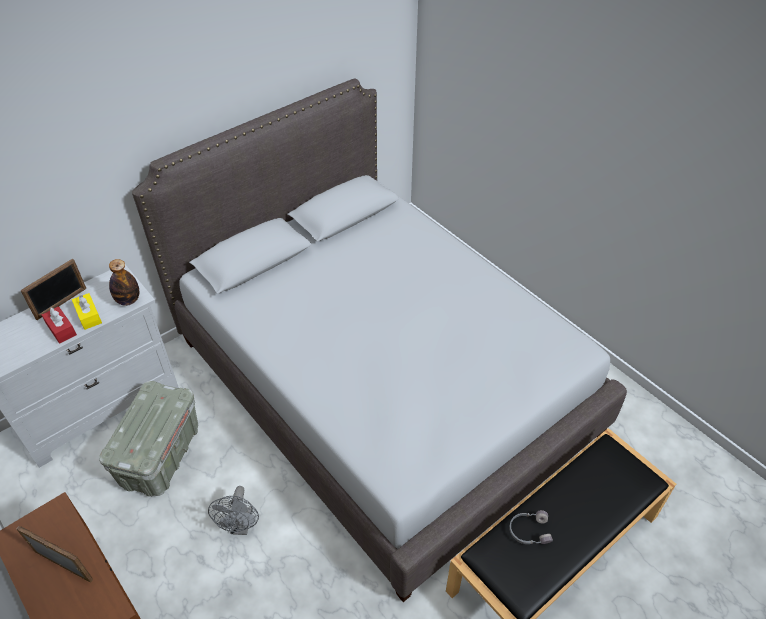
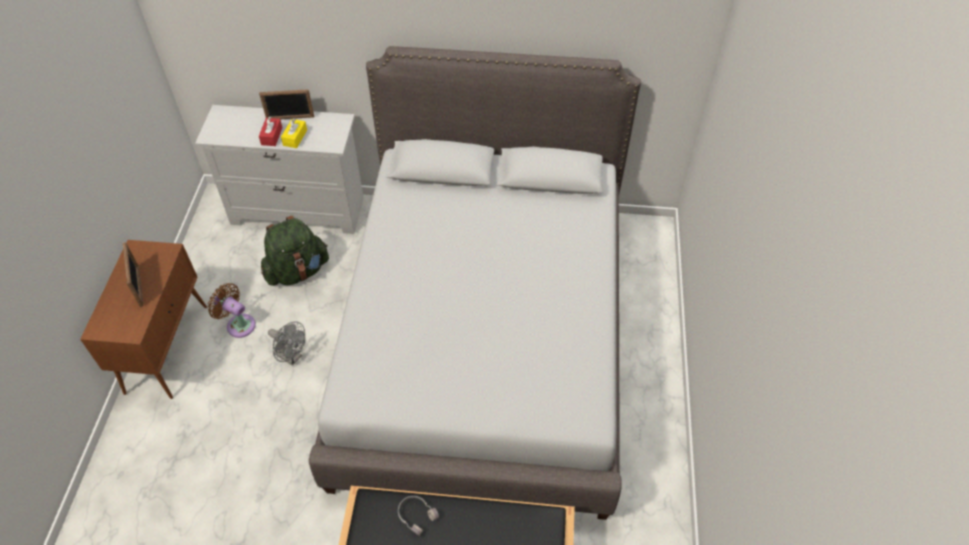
camera: 45 degrees right, 5 degrees up
grey storage box [99,381,198,497] -> green backpack [261,216,329,286]
bottle [109,259,139,306] -> none
grey fan [208,486,259,535] -> grey fan turned 105 degrees counterclockwise [268,321,305,366]
none -> brown fan [207,283,256,338]

